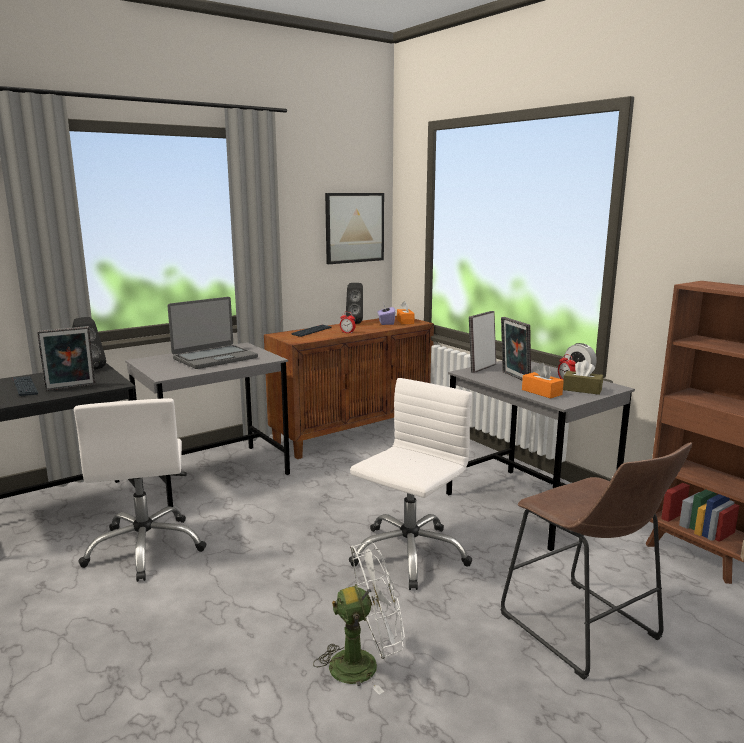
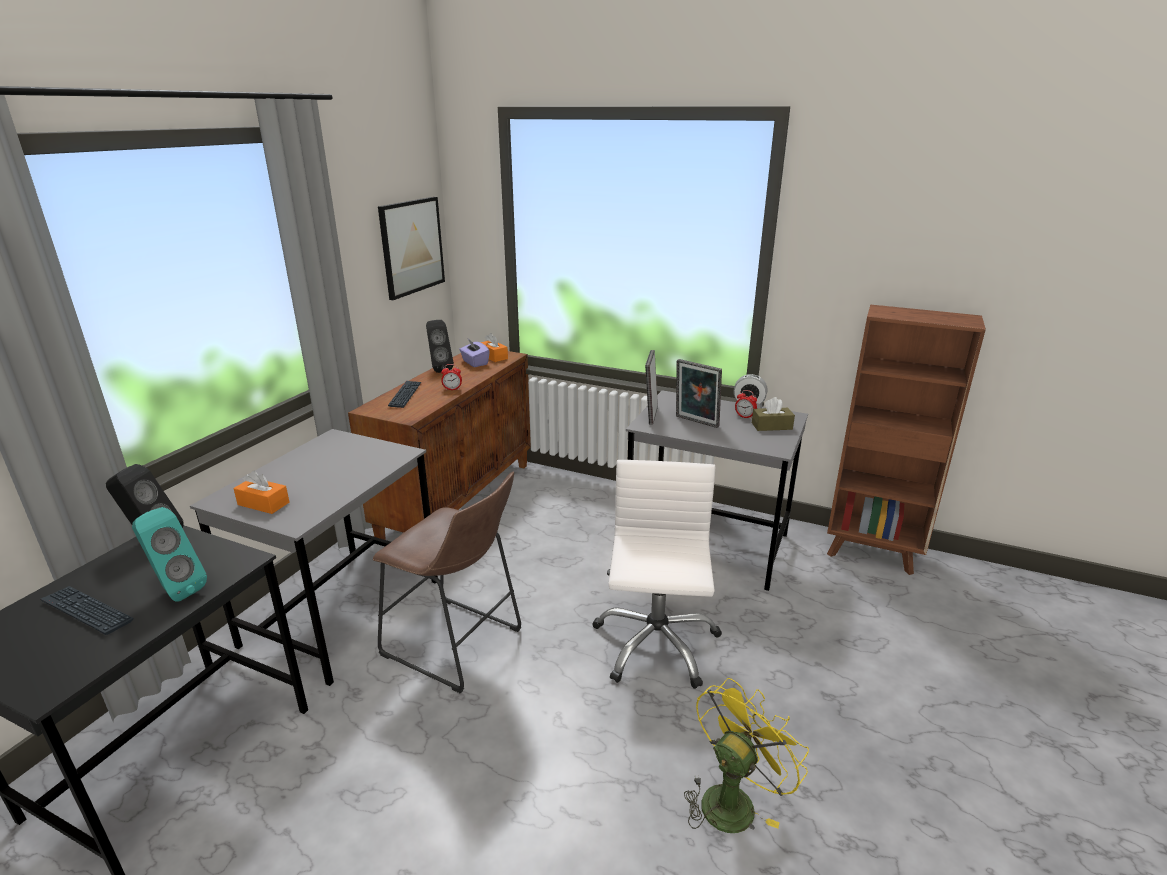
camera: 30 degrees left, 10 degrees up
picture frame [37,326,96,391] -> turquoise speaker [132,507,207,601]
white office chair [74,398,207,582] -> none
laptop [168,297,258,369] -> none
white fan [313,542,405,695] -> yellow fan [684,678,809,833]
brown stool [500,442,692,680] -> brown stool moved to [373,472,521,694]
orange tissue box [522,363,564,399] -> orange tissue box moved to [233,471,290,514]

